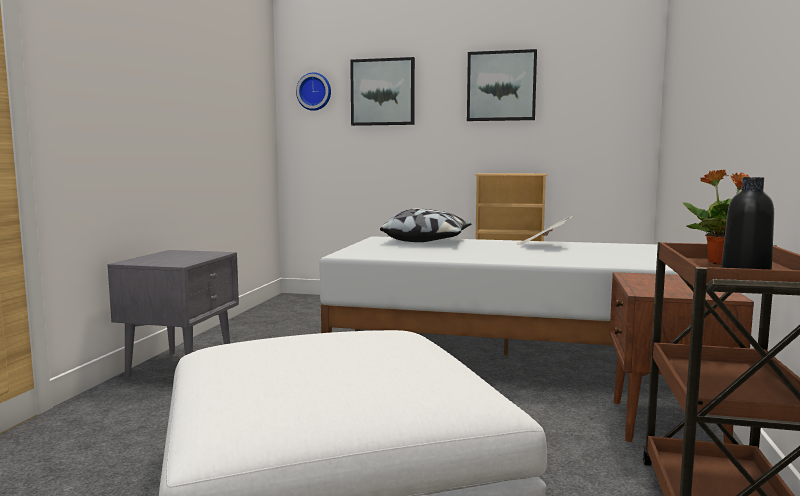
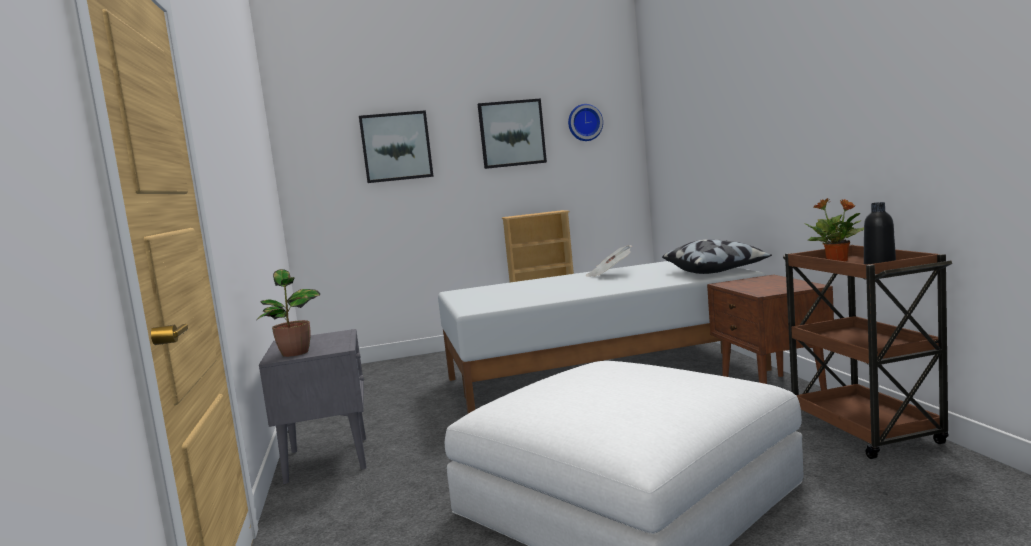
camera: 25 degrees left, 0 degrees up
wall clock [296,72,331,111] -> wall clock moved to [568,104,603,141]
pillow [380,208,472,242] -> pillow moved to [662,239,772,274]
none -> potted plant [258,269,320,357]

